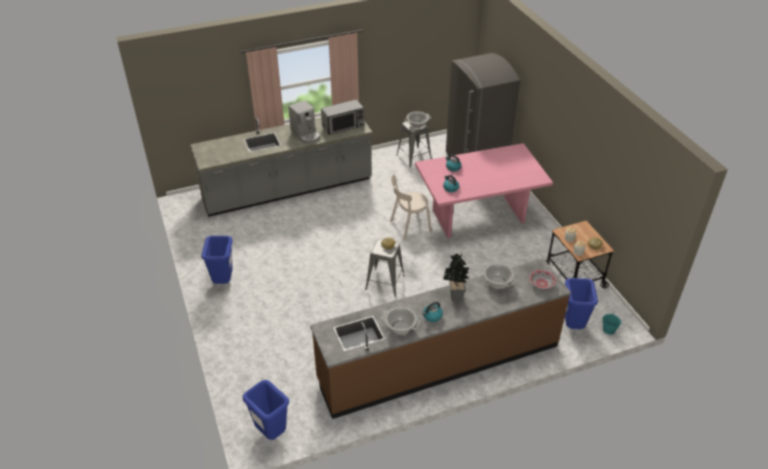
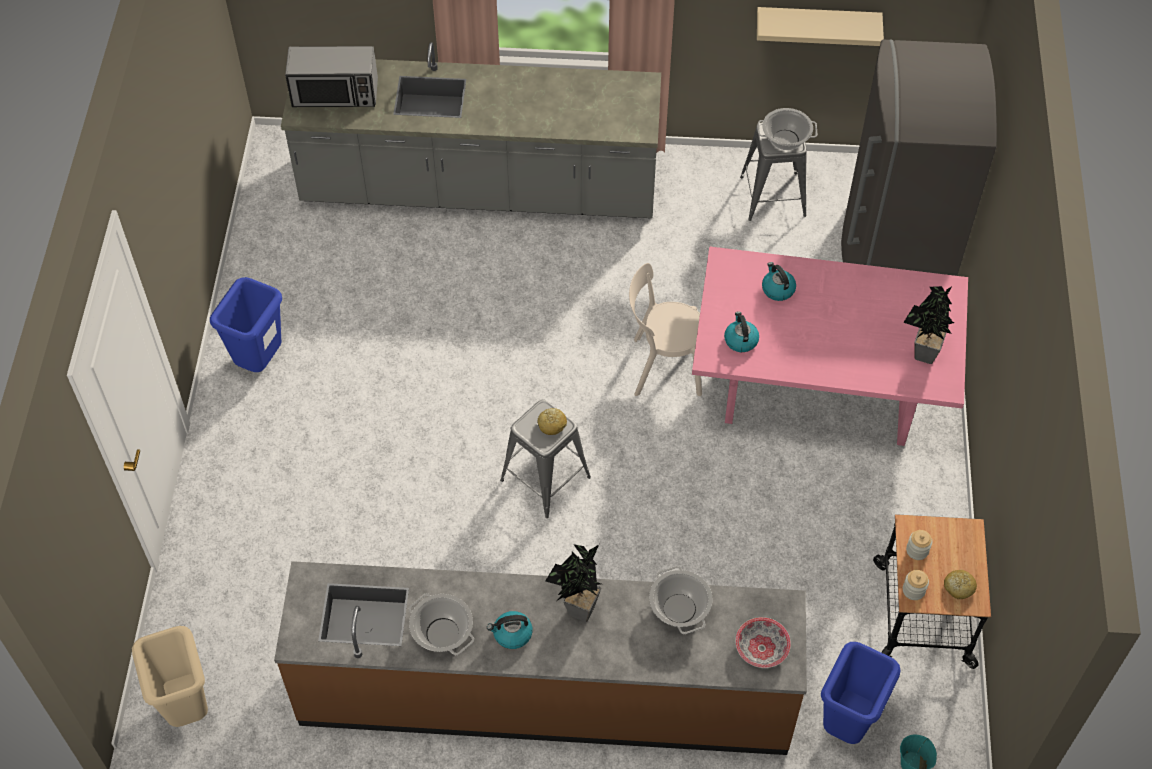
camera: 25 degrees right, 15 degrees up
blue trash can [243,380,289,440] -> beige trash can [132,626,208,727]
coffee machine [288,100,320,143] -> none
microwave [321,99,364,135] -> microwave moved to [285,46,378,107]
none -> beige shelf [757,7,884,46]
none -> potted plant [903,286,955,364]

